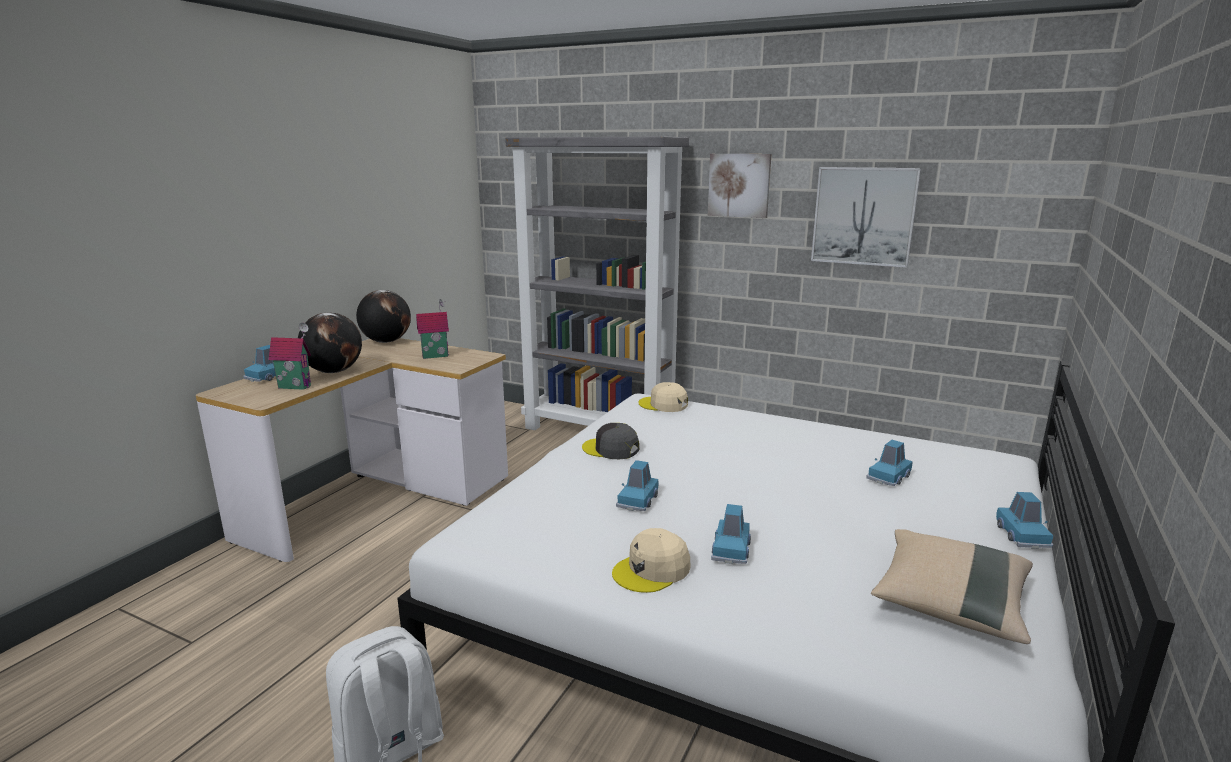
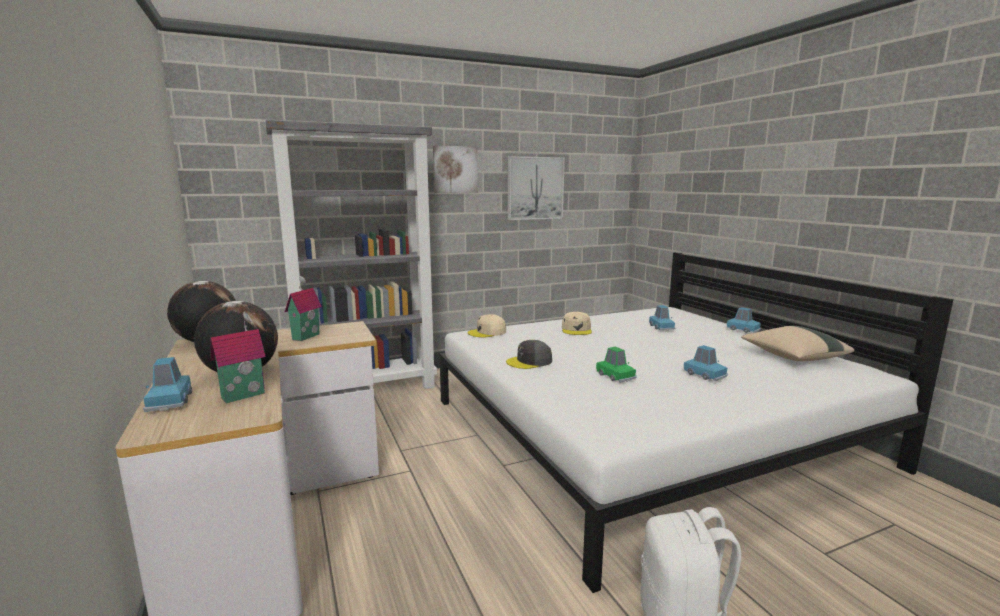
camera: 50 degrees left, 5 degrees down
beige cap [612,528,690,593] -> beige cap moved to [562,312,592,335]
blue toy car [616,460,659,511] -> green toy car [596,346,637,383]

